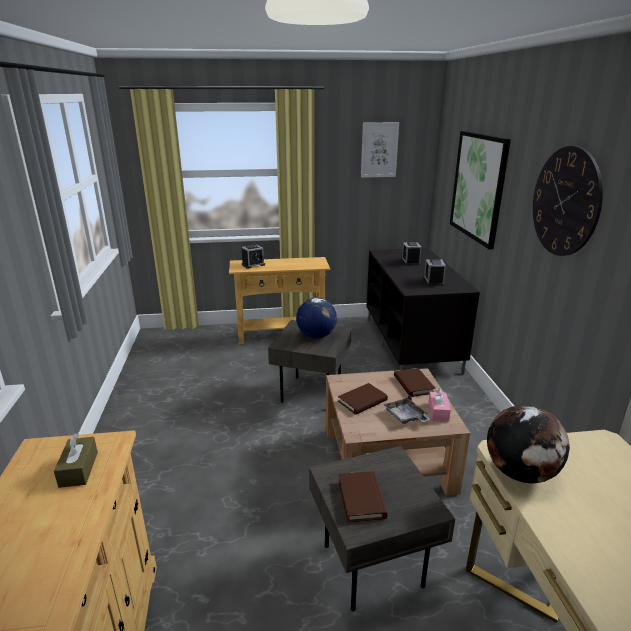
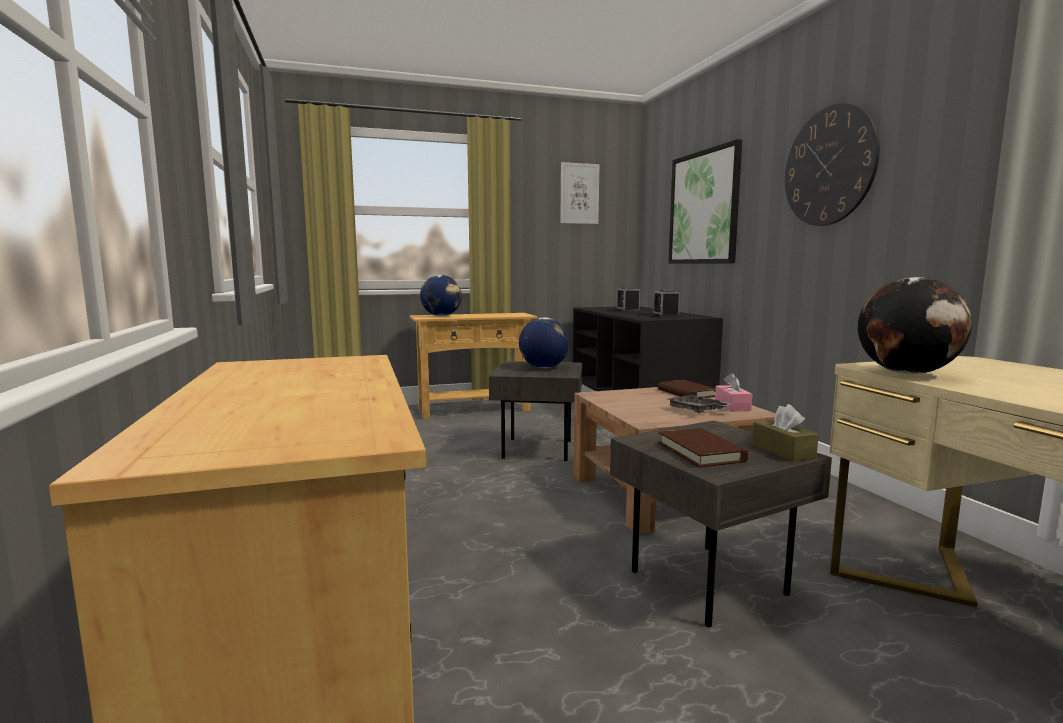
camera: 10 degrees left, 15 degrees down
brown tissue box [54,433,98,488] -> brown tissue box moved to [752,404,819,462]
alarm clock [242,244,265,269] -> globe [420,275,462,316]
brown book [338,383,388,415] -> none

